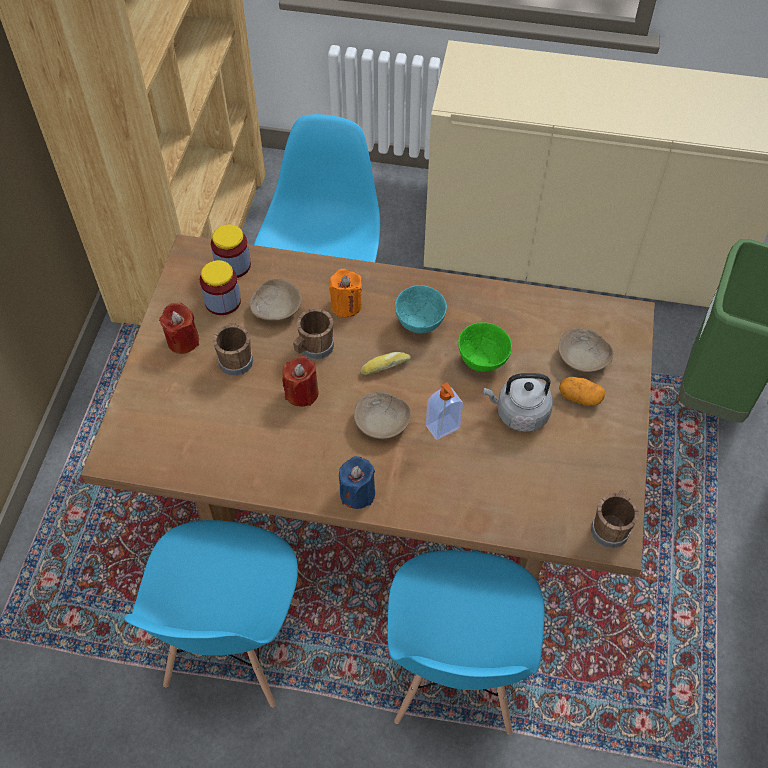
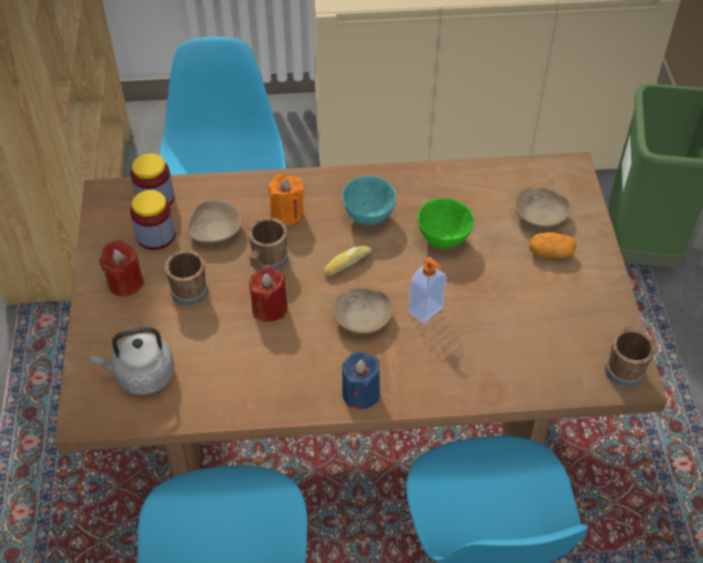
camera: 15 degrees left, 5 degrees down
grey kettle [483,373,553,432] -> grey kettle moved to [91,327,174,395]

